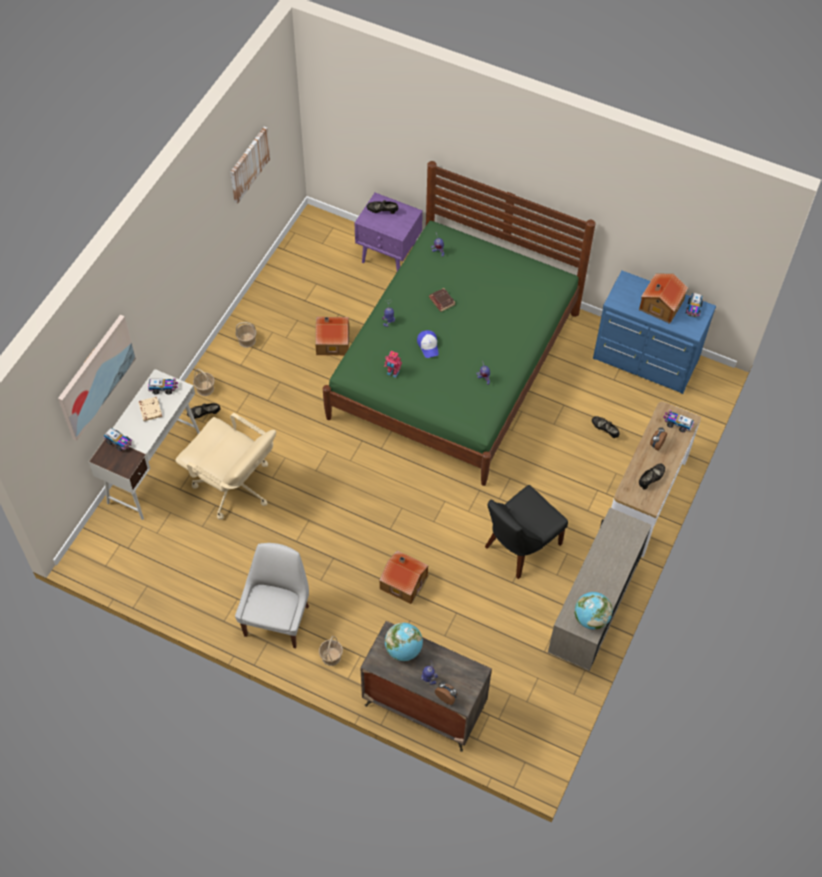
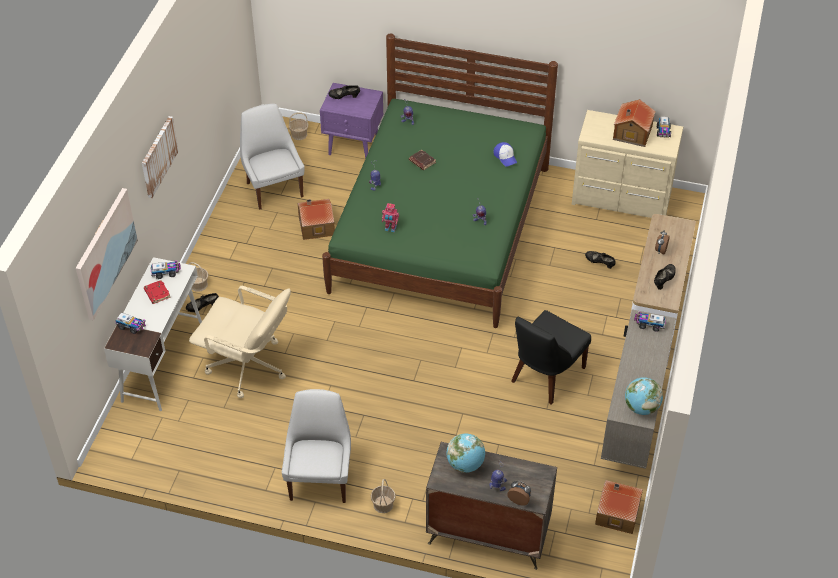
camera: 10 degrees left, 10 degrees down
beige book [138,397,162,421] -> red book [144,280,171,304]
picture [230,127,271,203] -> picture moved to [142,116,179,198]
basket [235,322,257,348] -> basket moved to [289,112,309,140]
toy house [379,550,429,604] -> toy house moved to [595,480,643,534]
cap [417,330,439,358] -> cap moved to [494,142,517,167]
blue dresser [593,271,716,394] -> beige dresser [572,110,683,218]
toy truck [664,410,694,432] -> toy truck moved to [634,311,666,332]
none -> white chair [240,104,305,210]

